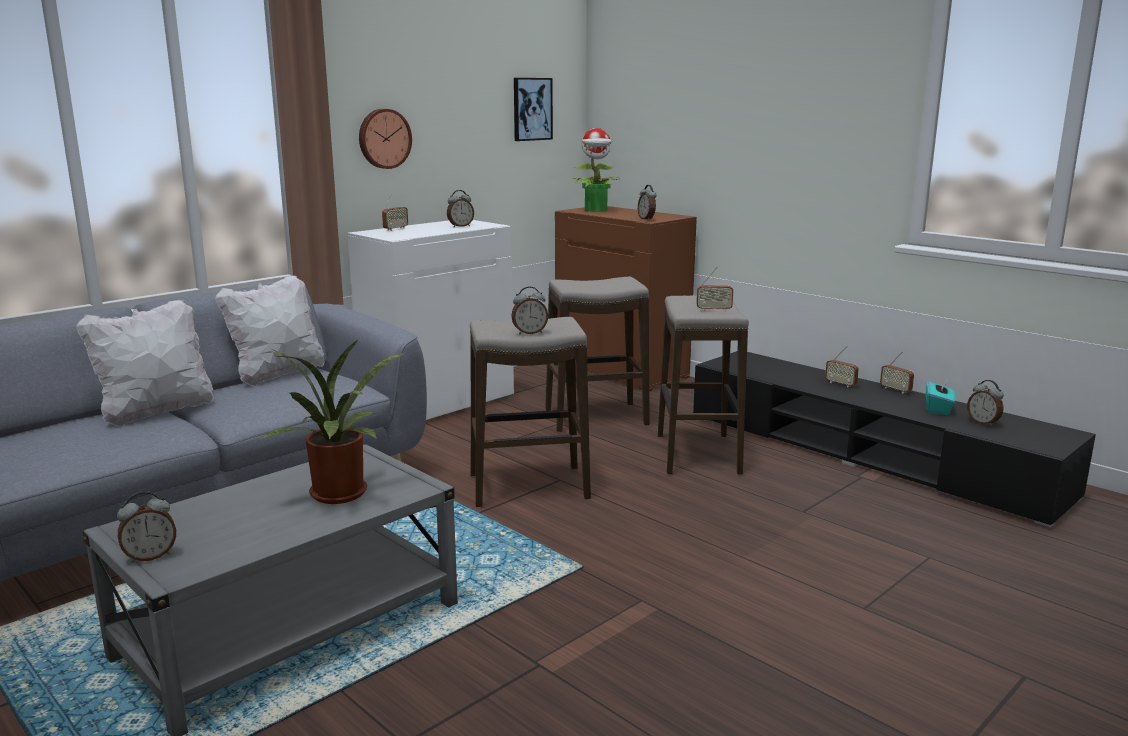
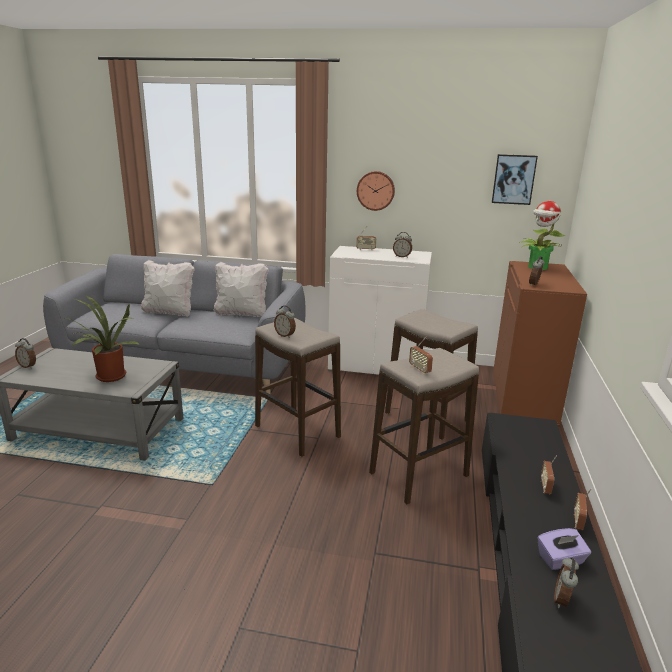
camera: 55 degrees right, 5 degrees up
turquoise tissue box [926,378,955,415] -> purple tissue box [538,528,591,570]

